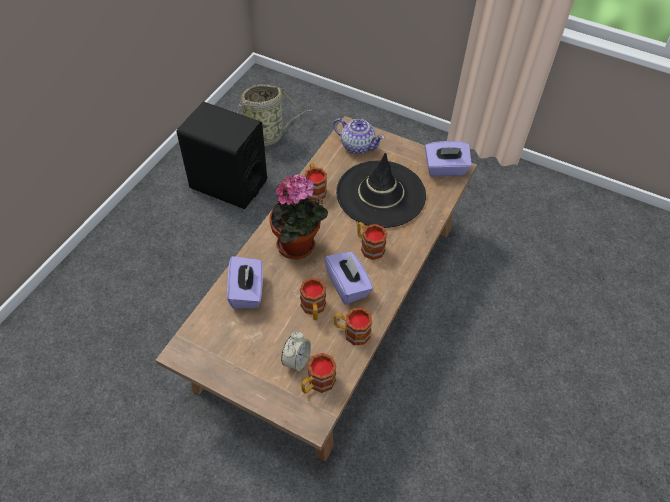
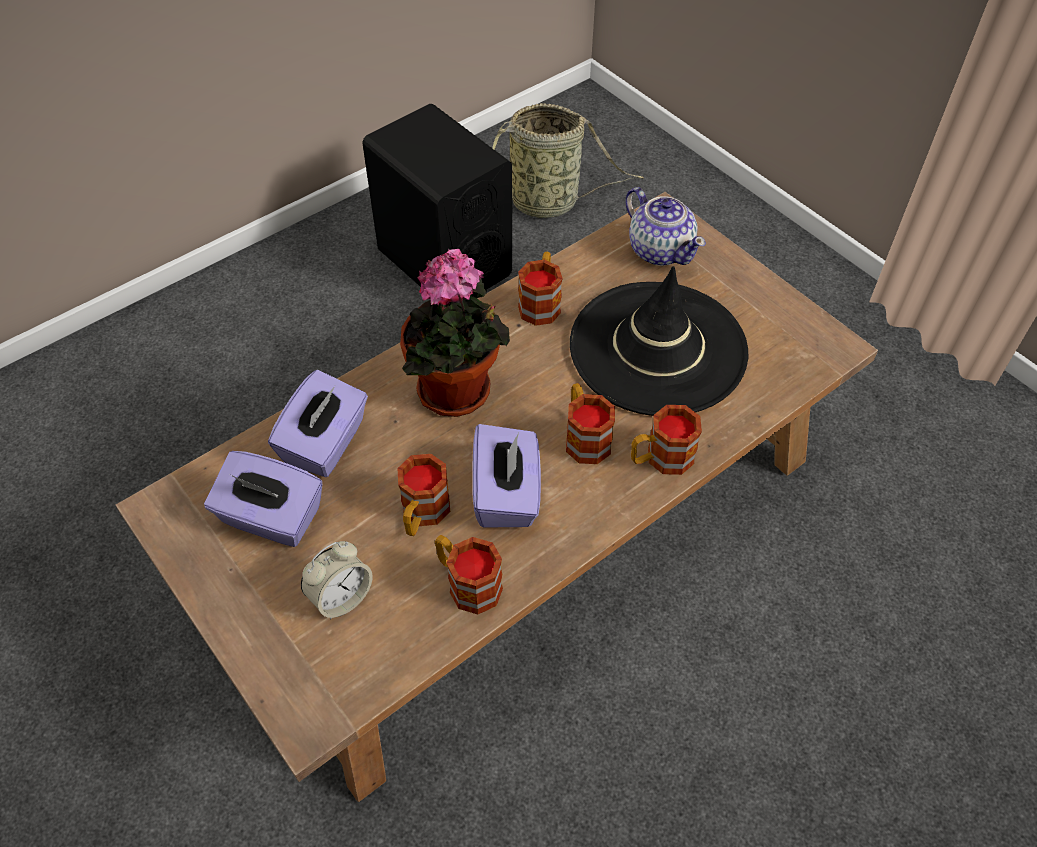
camera: 25 degrees right, 0 degrees up
mug [301,353,336,394] -> mug moved to [631,405,702,475]
purple tissue box [425,141,472,177] -> purple tissue box moved to [204,451,322,547]

